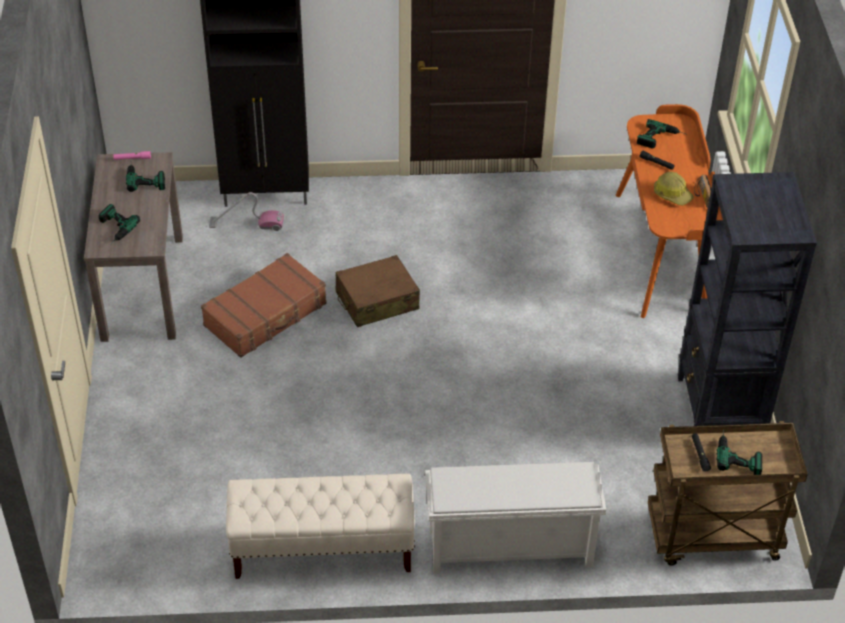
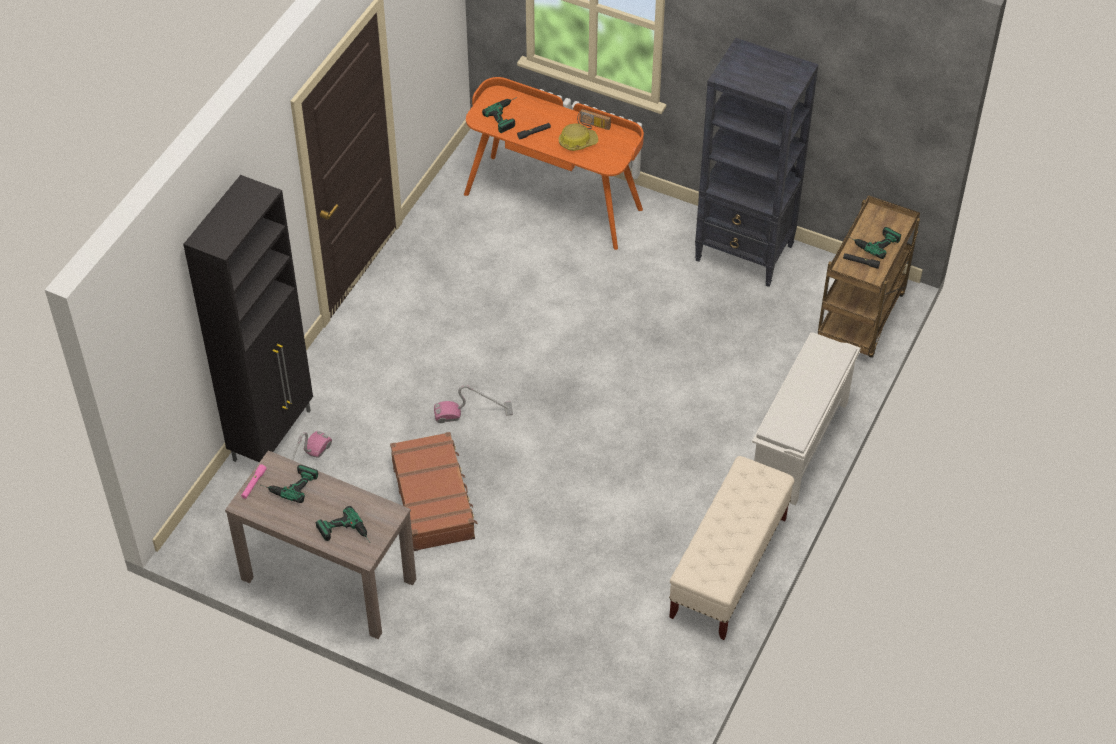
camera: 60 degrees left, 5 degrees up
brown suitcase [336,255,420,327] -> vacuum cleaner [434,385,513,423]

